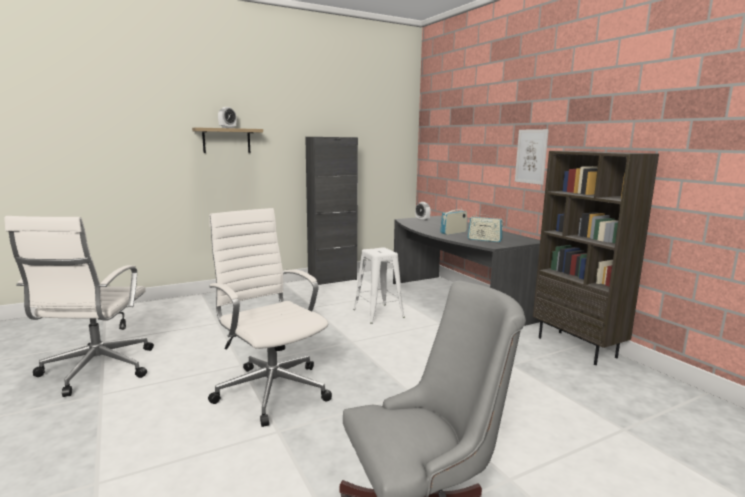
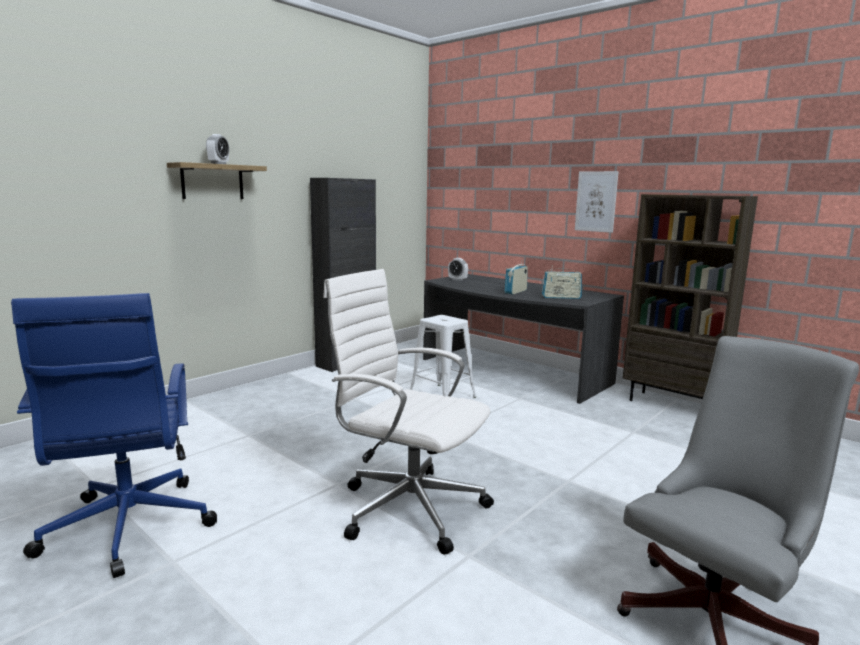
camera: 20 degrees left, 0 degrees up
white office chair [4,216,154,397] -> blue office chair [11,293,217,578]

